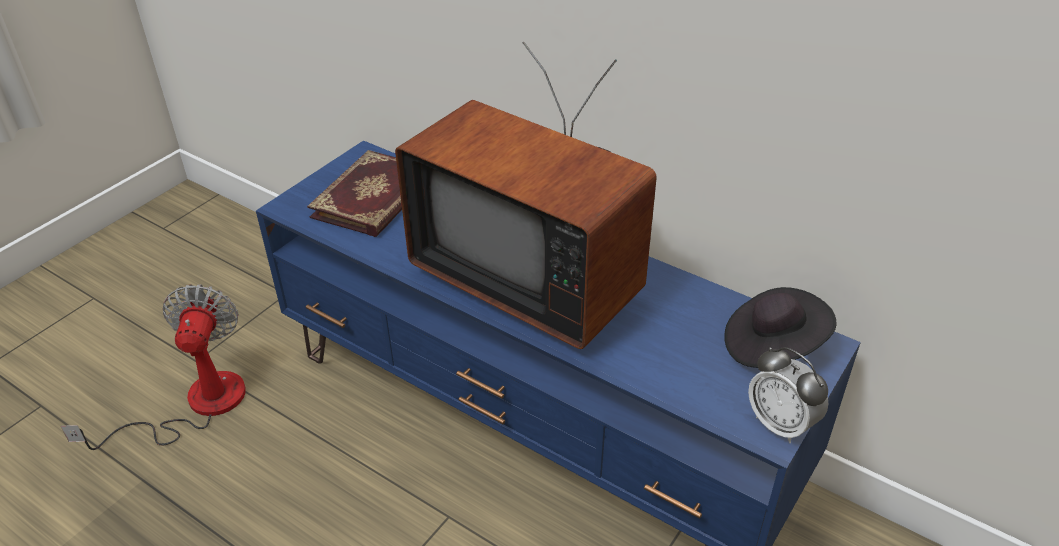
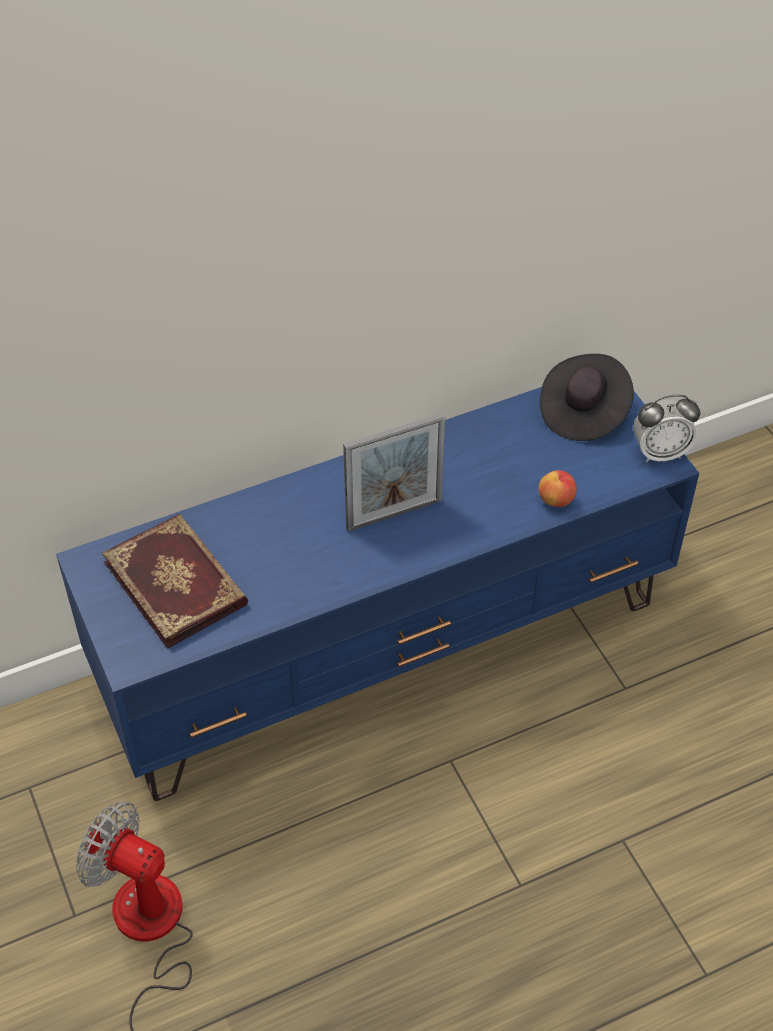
camera: 60 degrees left, 10 degrees up
television [395,42,657,349] -> picture frame [343,413,445,532]
none -> apple [538,470,577,507]

